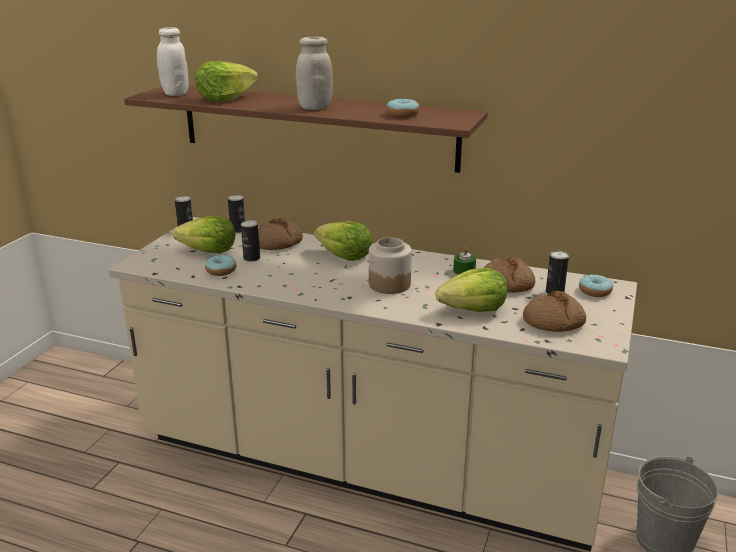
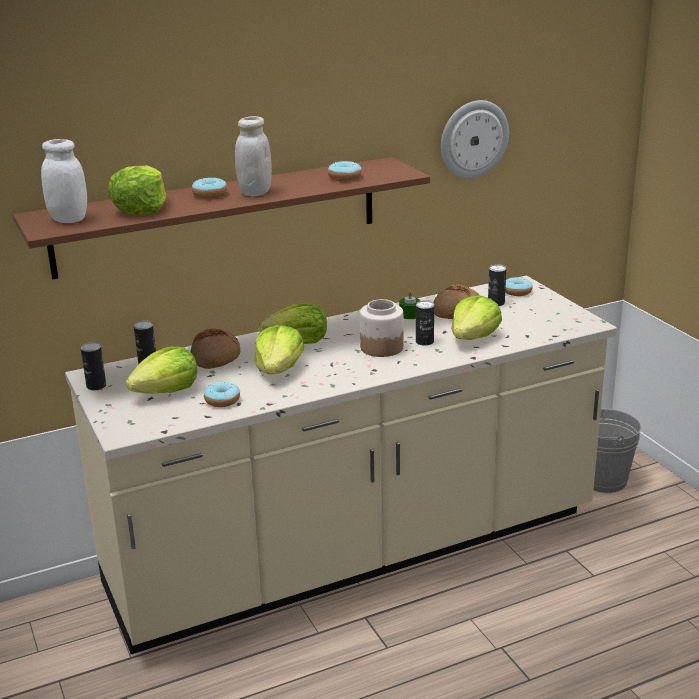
camera: 45 degrees left, 0 degrees up
can [241,220,260,262] -> can moved to [416,300,434,346]
bread [523,291,586,332] -> none
none -> donut [192,178,227,199]
none -> lettuce [254,325,304,374]
none -> wall clock [441,100,509,179]

